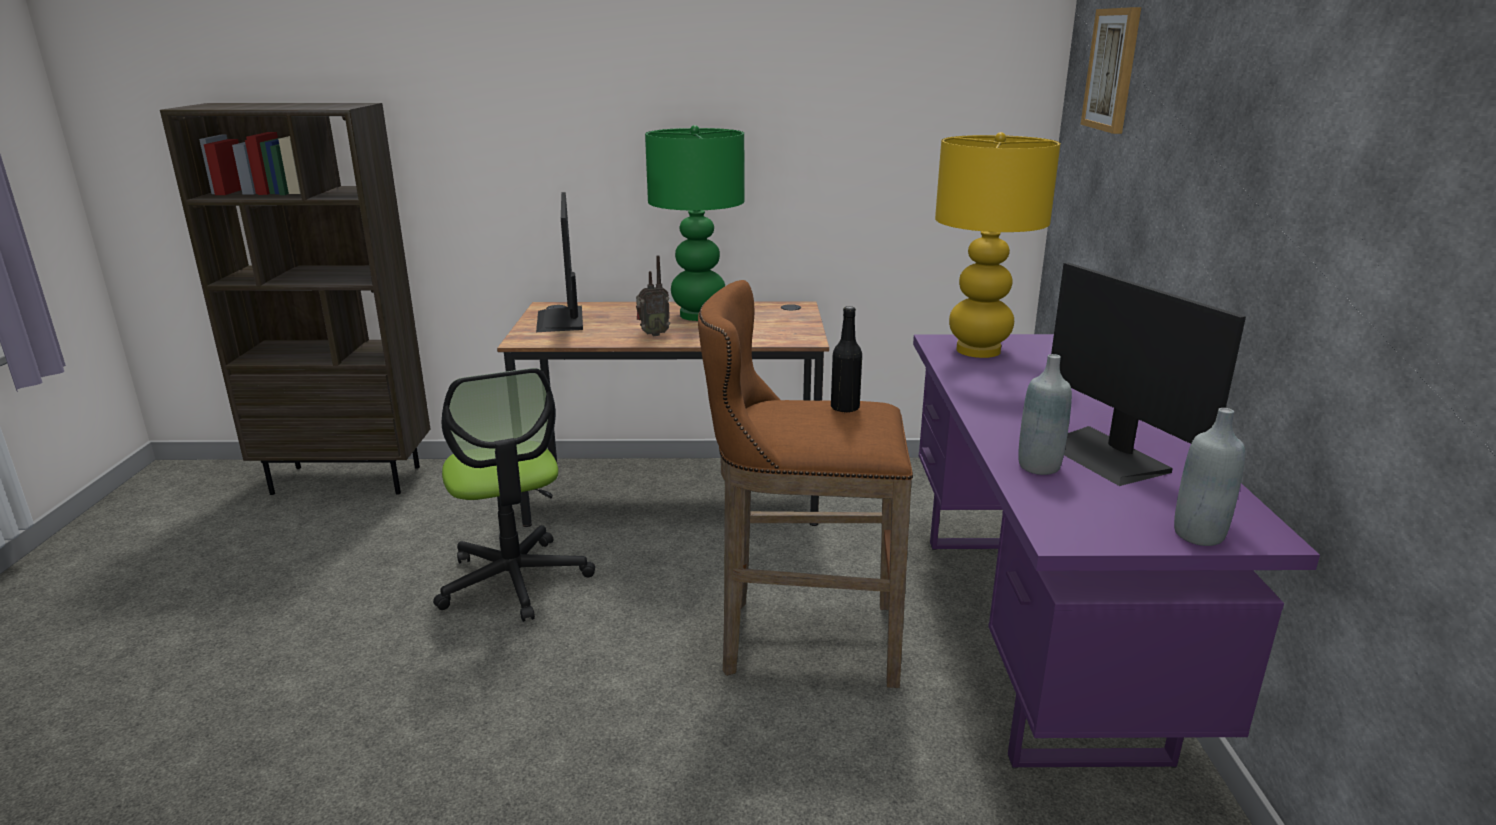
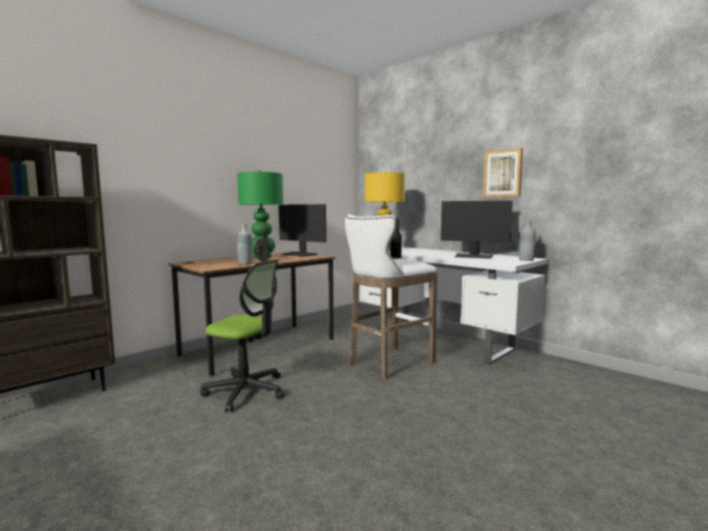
camera: 45 degrees left, 15 degrees down
monitor [536,192,583,332] -> monitor moved to [279,204,326,257]
brown stool [698,280,913,688] -> white stool [345,214,437,380]
purple desk [913,334,1320,769] -> white desk [359,247,548,365]
grey bottle [1018,354,1072,475] -> grey bottle moved to [237,224,253,265]
picture [1081,7,1141,134] -> picture moved to [483,148,523,197]

